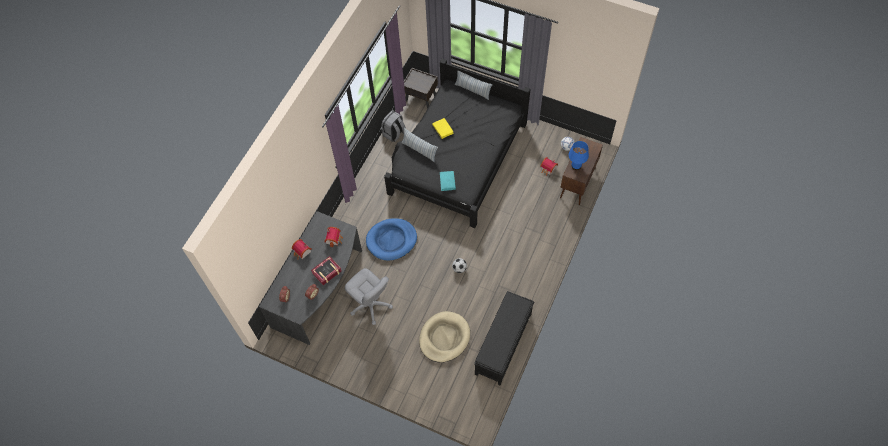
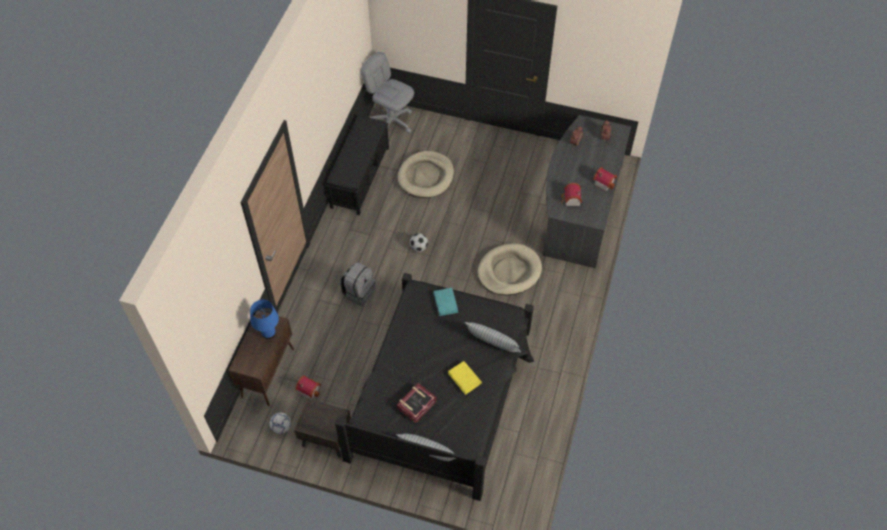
camera: 170 degrees right, 5 degrees down
book [311,256,342,285] -> book moved to [397,383,437,423]
grey office chair [345,268,393,325] -> grey office chair moved to [361,52,414,133]
blue dog bed [366,218,417,261] -> beige dog bed [477,243,542,296]
grey backpack [381,110,406,142] -> grey backpack moved to [340,262,375,306]
brown nightstand [404,68,438,109] -> brown nightstand moved to [294,398,351,458]

